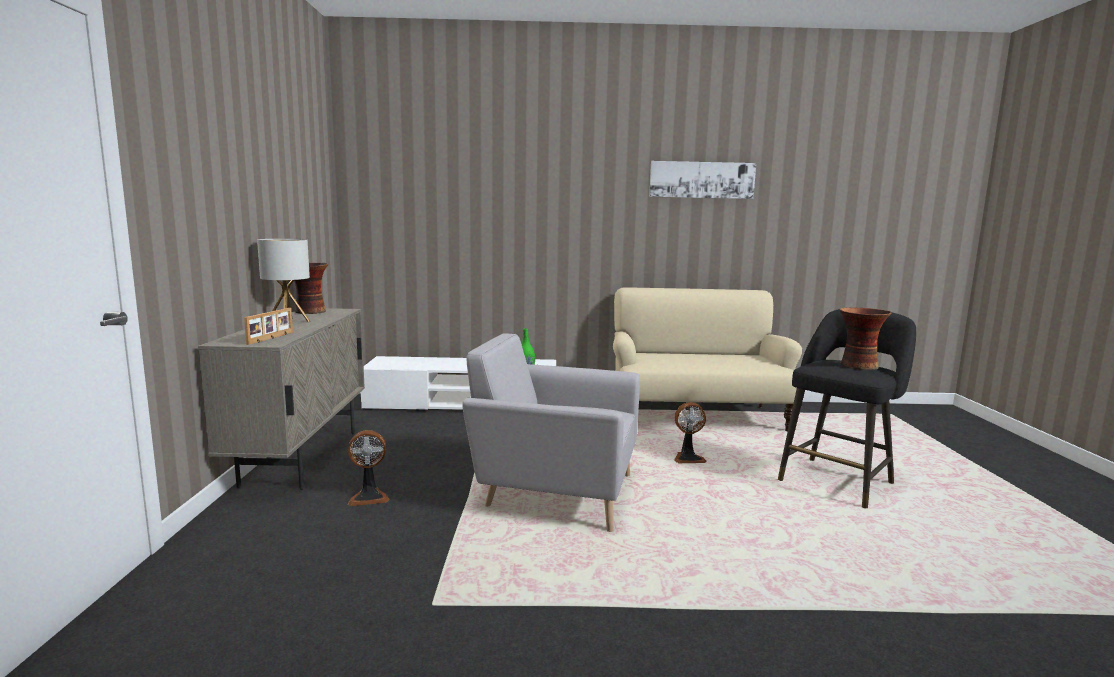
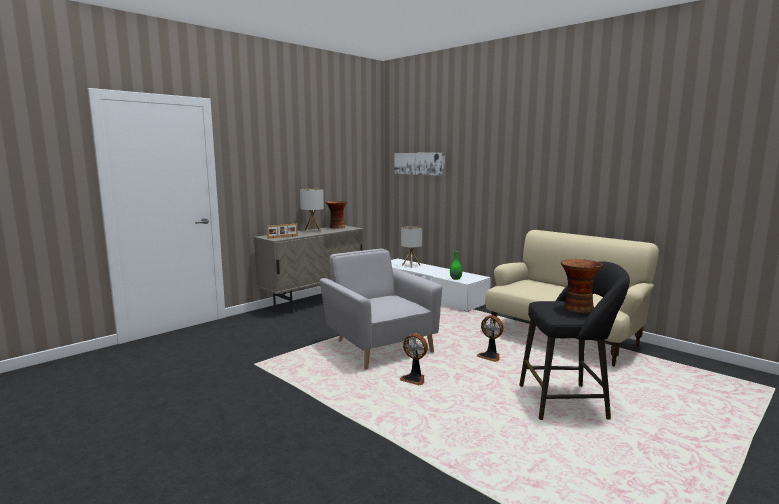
camera: 45 degrees right, 0 degrees up
fan [348,430,390,506] -> fan moved to [400,333,428,385]
picture [649,161,756,199] -> picture moved to [394,153,445,176]
none -> table lamp [401,226,422,268]

